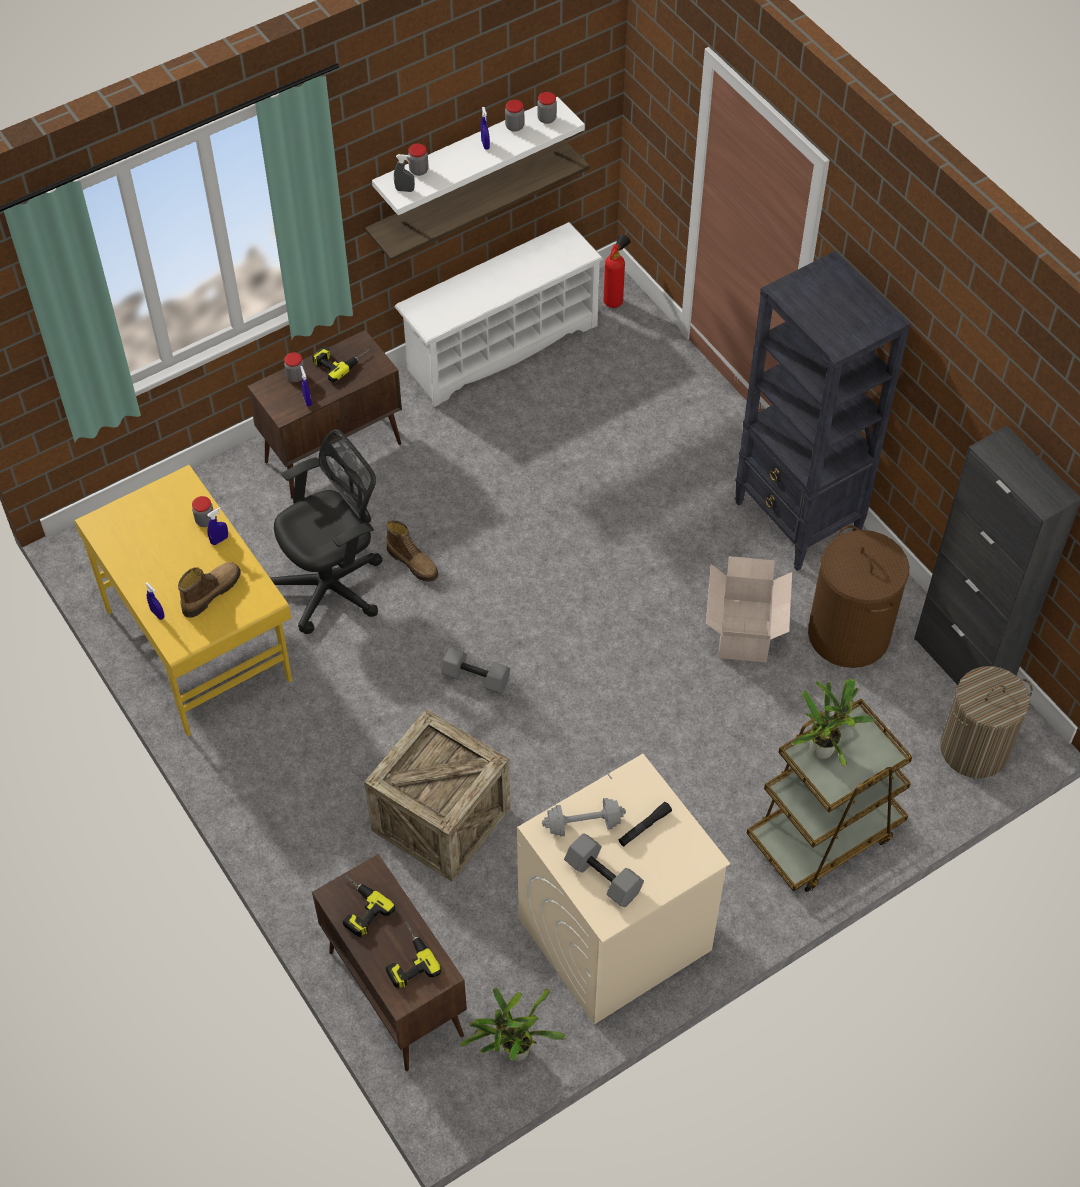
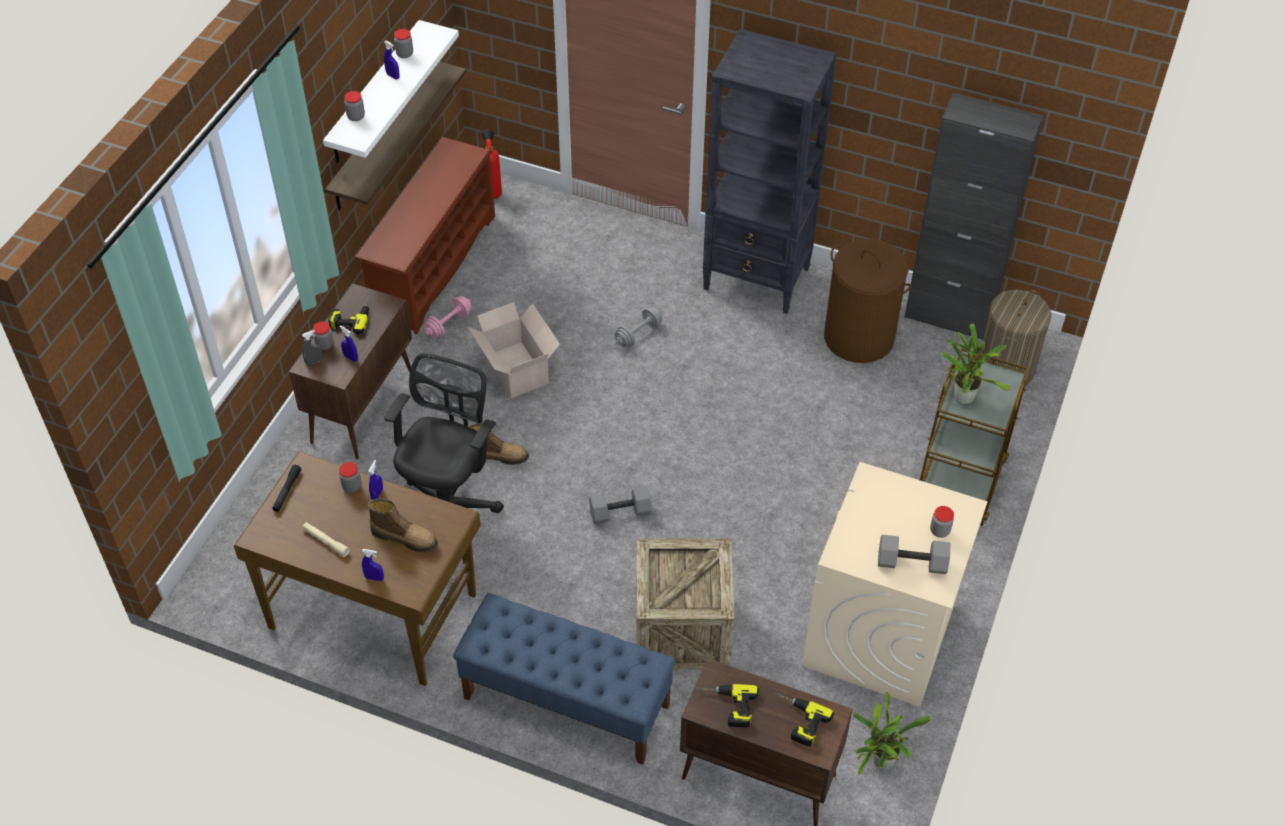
camera: 35 degrees left, 5 degrees down
yellow desk [75,465,292,737] -> brown desk [234,451,481,686]
boot [178,562,241,618] -> boot turned 105 degrees clockwise [368,499,438,552]
grey spray bottle [394,154,415,192] -> grey spray bottle moved to [302,330,322,365]
white shoe rack [394,222,604,407] -> brown shoe rack [355,137,495,334]
jar [537,92,557,124] -> jar moved to [930,506,954,538]
grey dumbbell [542,798,626,837] -> grey dumbbell moved to [615,307,662,347]
black flashlight [619,802,672,846] -> black flashlight moved to [272,465,302,512]
cardboard box [706,556,792,663] -> cardboard box moved to [468,302,560,398]
none -> beige flashlight [303,522,350,557]
none -> pink dumbbell [424,296,472,338]
none -> blue bench [453,593,676,765]

